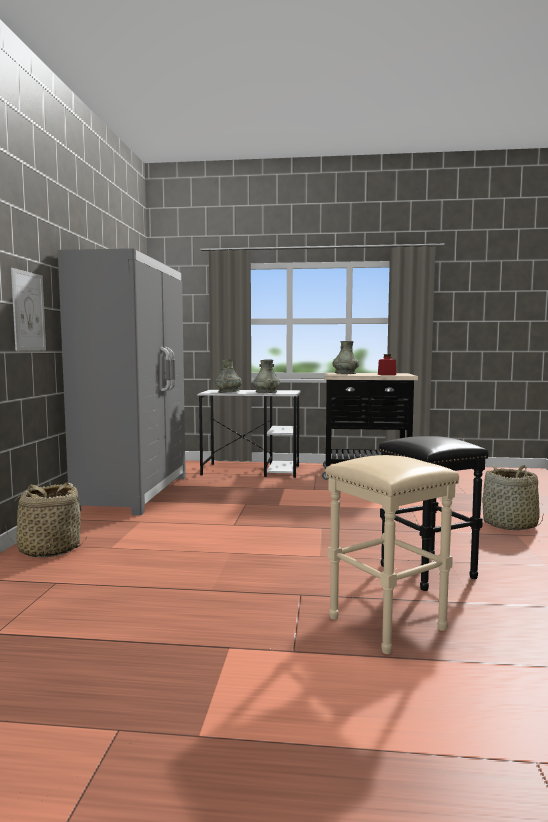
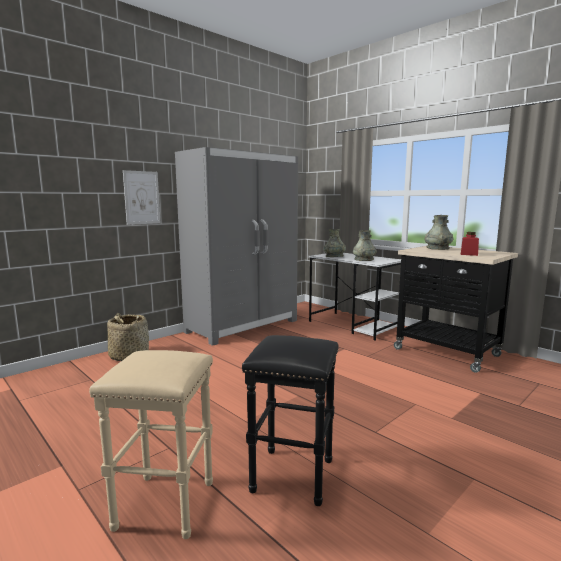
camera: 40 degrees right, 5 degrees up
basket [483,465,543,530] -> none

